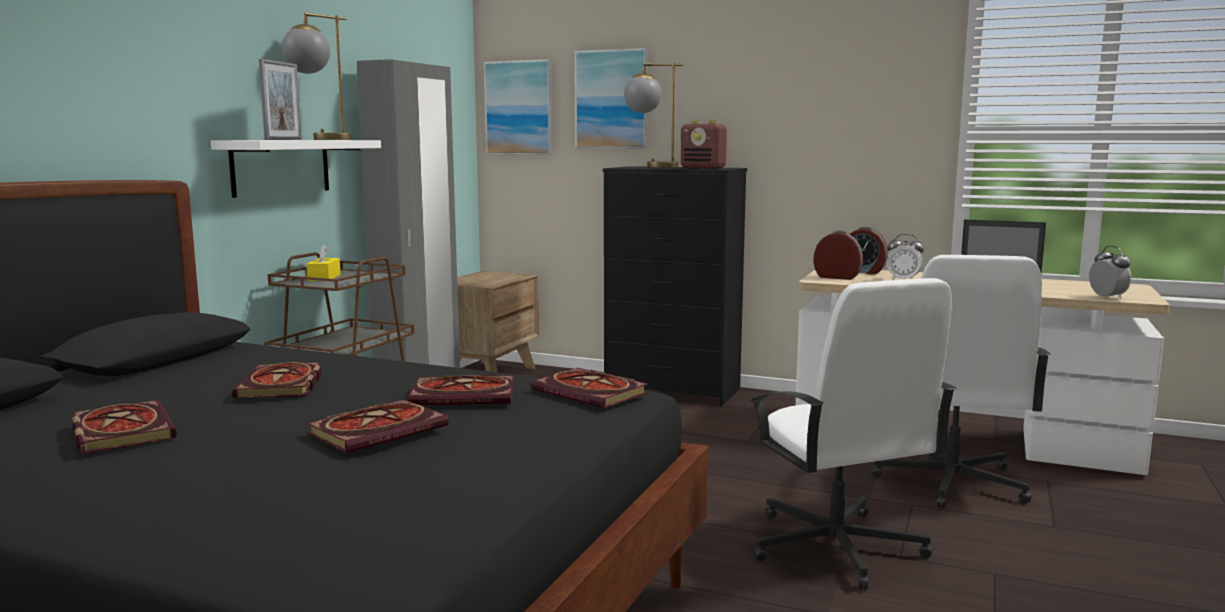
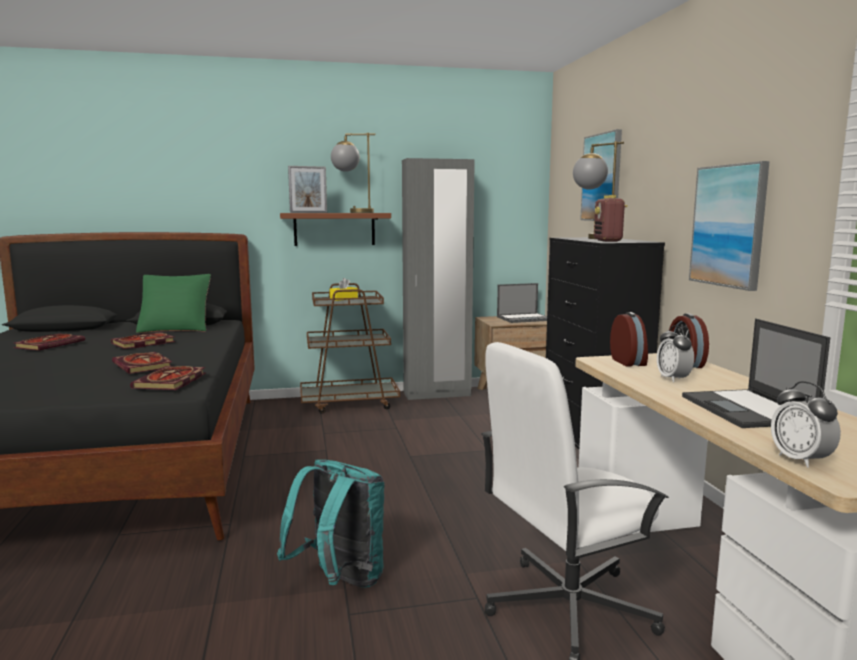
camera: 55 degrees right, 0 degrees up
white shelf [211,140,381,198] -> brown shelf [280,213,391,246]
book [306,399,449,453] -> none
picture [484,59,553,155] -> picture moved to [689,161,770,291]
white office chair [750,278,956,590] -> turquoise backpack [277,460,385,588]
alarm clock [1089,246,1131,299] -> alarm clock turned 120 degrees clockwise [771,381,841,468]
none -> green pillow [136,274,211,333]
none -> laptop [497,283,547,323]

